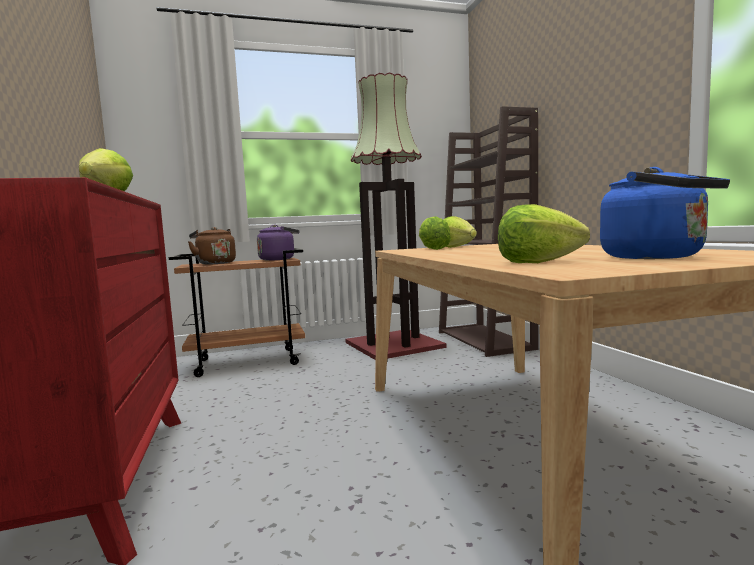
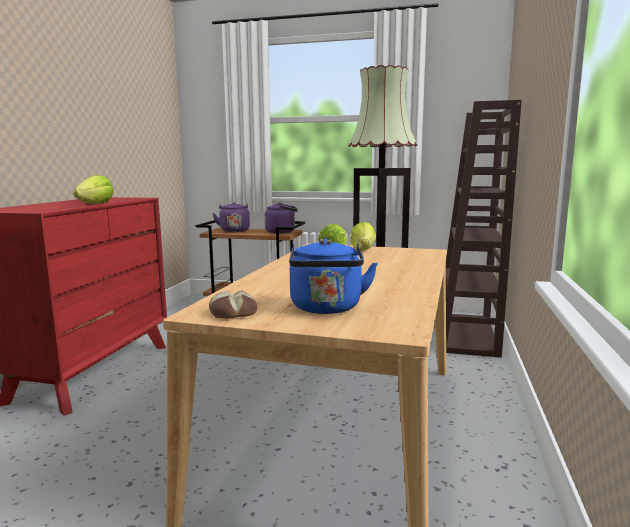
camera: 30 degrees right, 5 degrees up
brown kettle [188,227,236,264] -> purple kettle [213,202,250,232]
lettuce [498,204,590,263] -> none
none -> bread [209,290,257,318]

